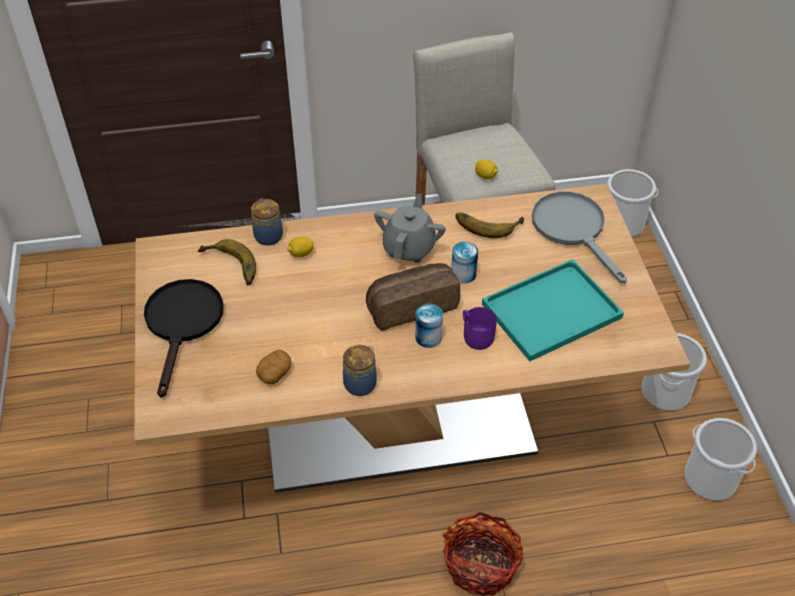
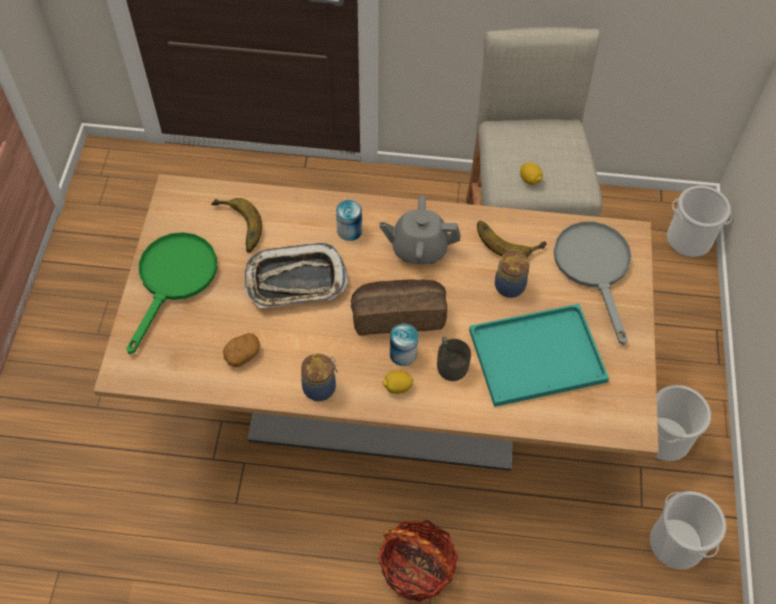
camera: 15 degrees right, 10 degrees up
black frying pan [144,279,223,398] -> green frying pan [126,232,217,354]
jar [251,199,283,246] -> jar moved to [495,249,530,298]
lemon [287,237,314,257] -> lemon moved to [383,370,413,394]
grey teapot [374,194,446,263] -> grey teapot turned 120 degrees counterclockwise [379,195,461,264]
can [451,241,478,284] -> can moved to [336,200,362,241]
purple mug [463,307,497,350] -> grey mug [437,337,471,381]
none -> tray [244,243,348,308]

